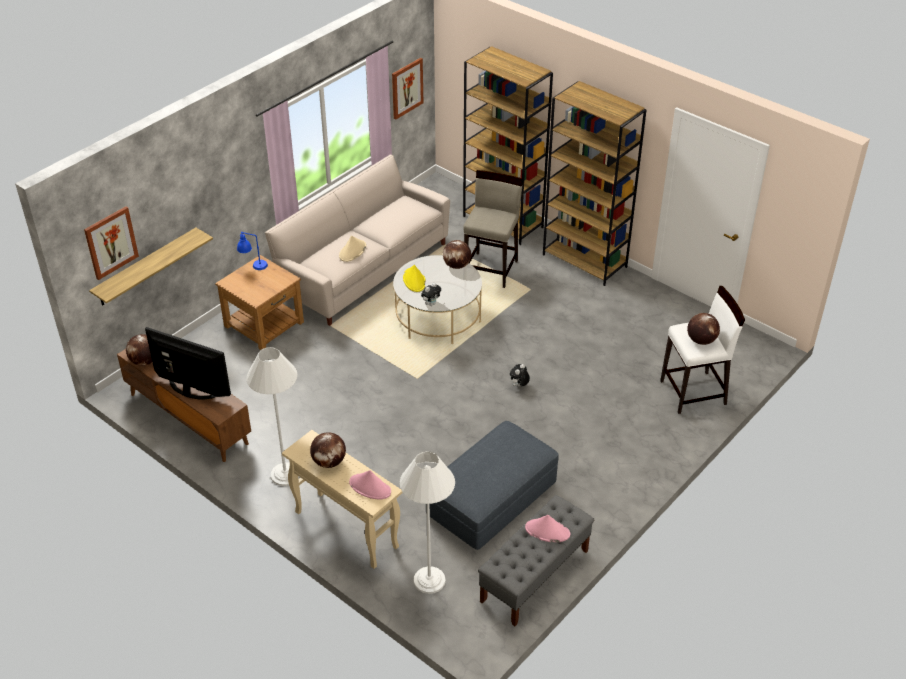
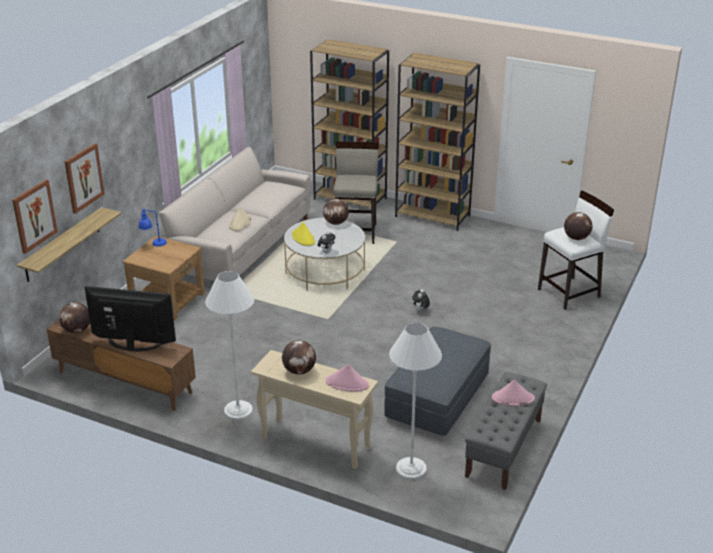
camera: 15 degrees left, 10 degrees down
picture [392,58,423,119] -> picture moved to [65,143,104,214]

